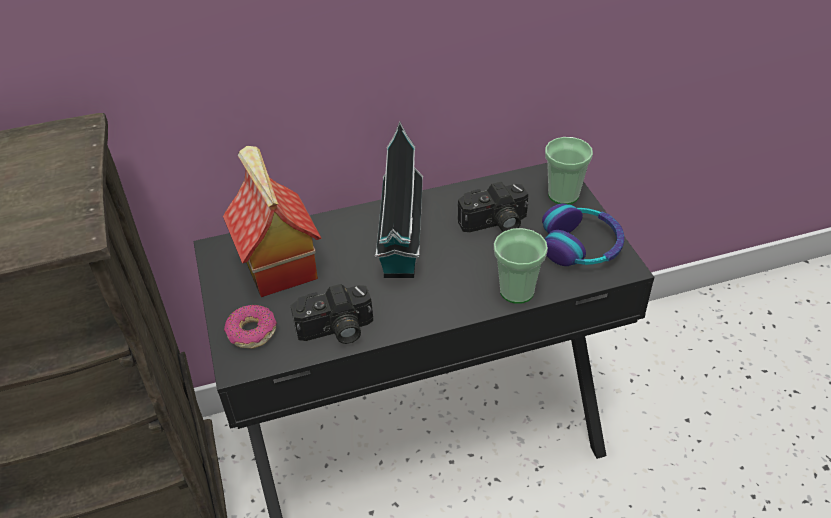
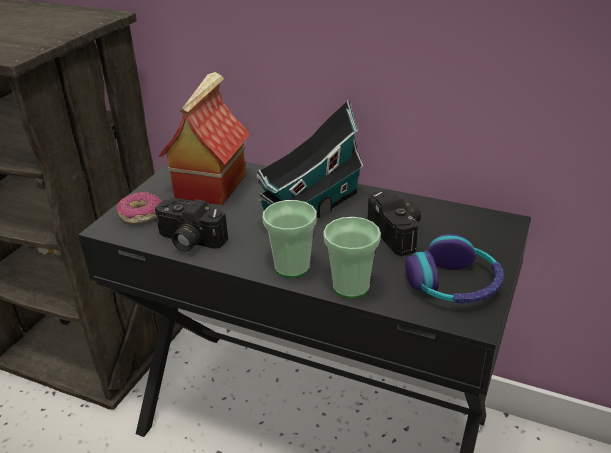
camera: 40 degrees right, 10 degrees down
camera [458,182,528,232] -> camera turned 135 degrees counterclockwise [368,190,421,257]
cup [545,137,593,205] -> cup moved to [262,200,317,278]

